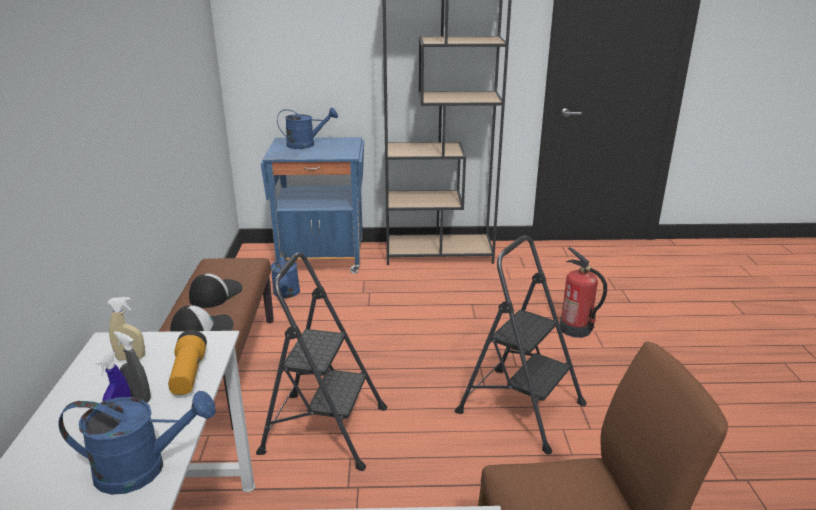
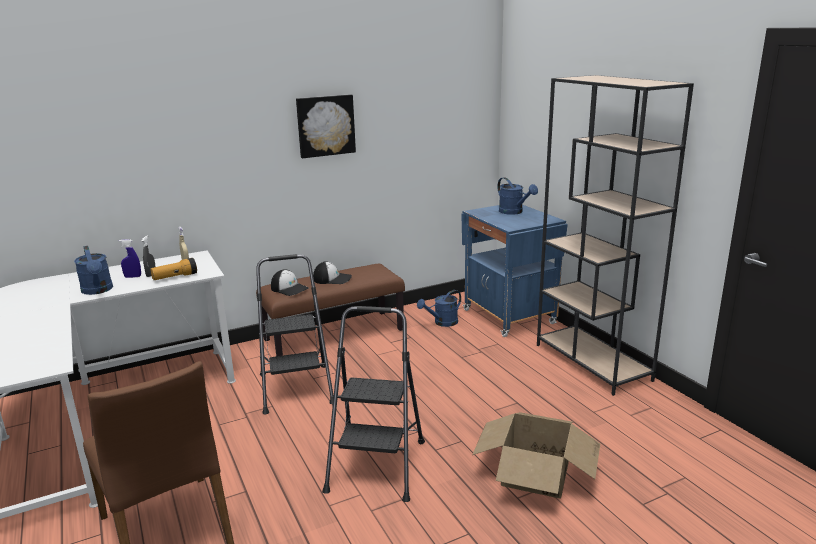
camera: 65 degrees right, 5 degrees down
fire extinguisher [560,247,607,338] -> cardboard box [472,412,600,499]
none -> picture [296,94,356,158]

